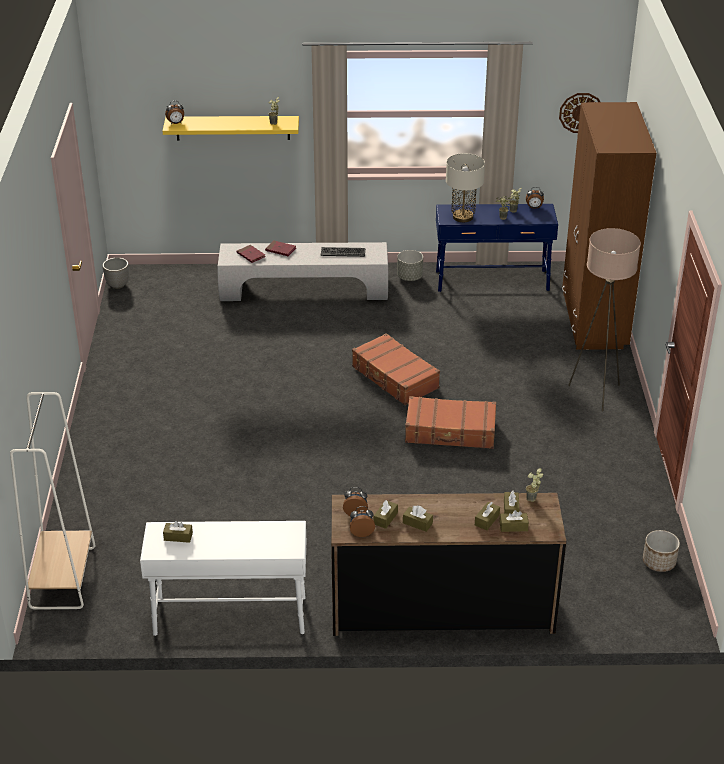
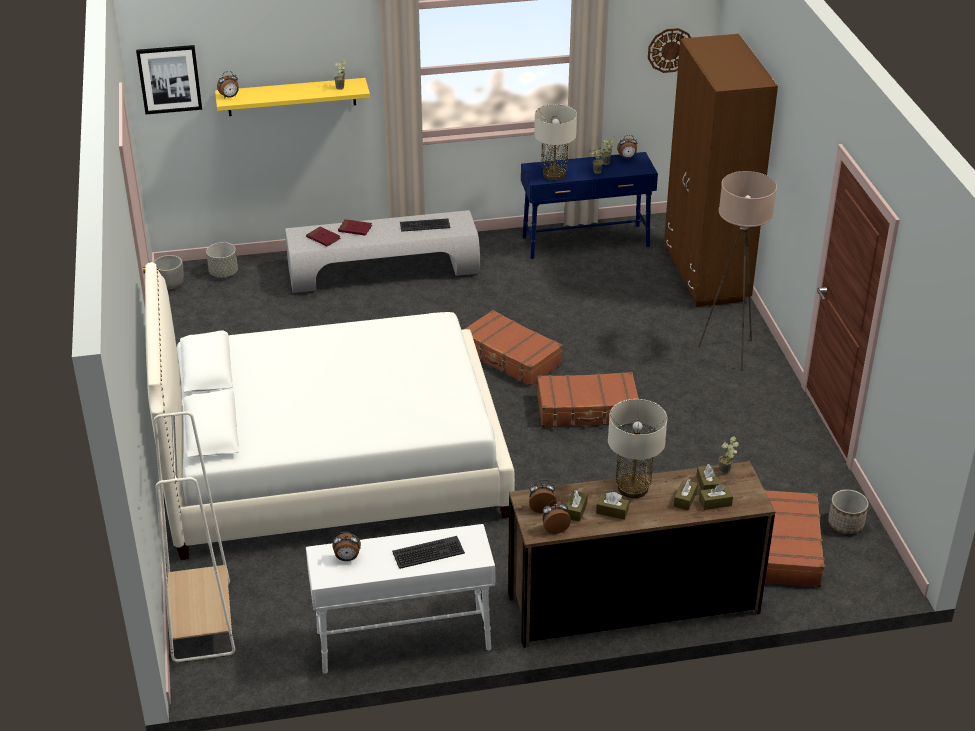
camera: 10 degrees left, 0 degrees up
brown tissue box [163,521,193,543] -> alarm clock [333,532,361,561]
grey planter [397,250,423,281] -> grey planter moved to [206,242,238,278]
none -> picture [136,45,202,114]
none -> white bed [145,262,515,560]
none -> keyboard [392,536,465,569]
none -> table lamp [608,399,667,498]
none -> brown suitcase [764,489,825,587]

